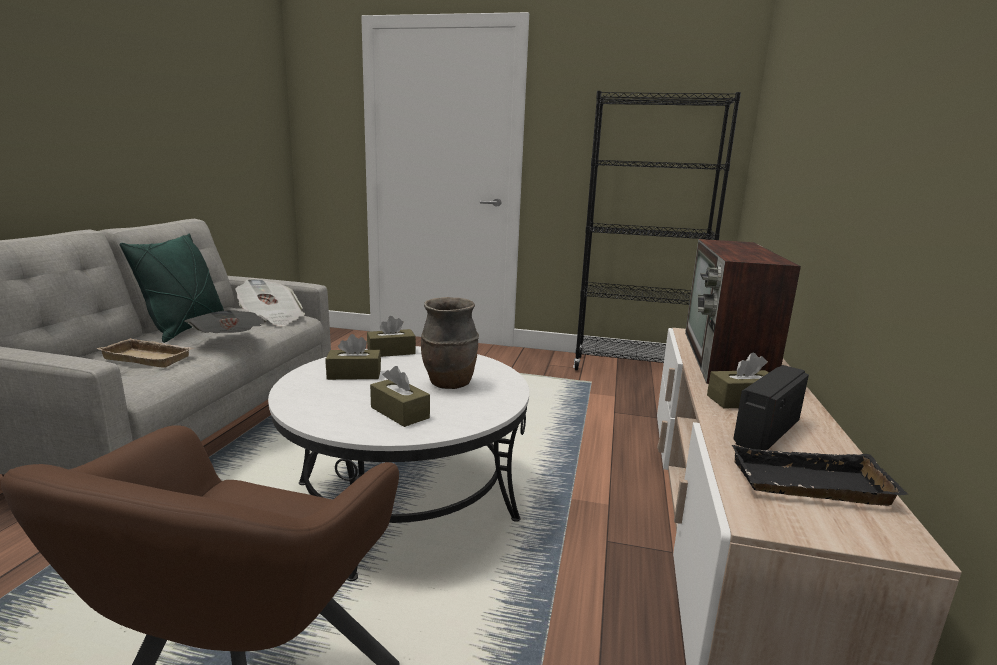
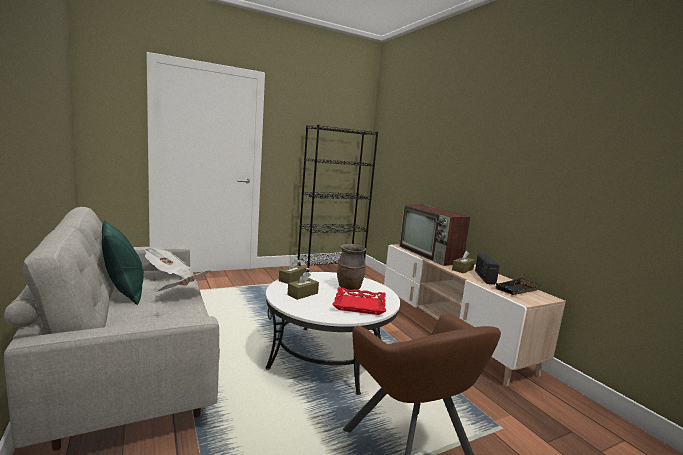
camera: 40 degrees left, 5 degrees down
beige tray [96,338,194,368] -> none
brown tissue box [370,366,430,427] -> red tray [332,287,386,315]

